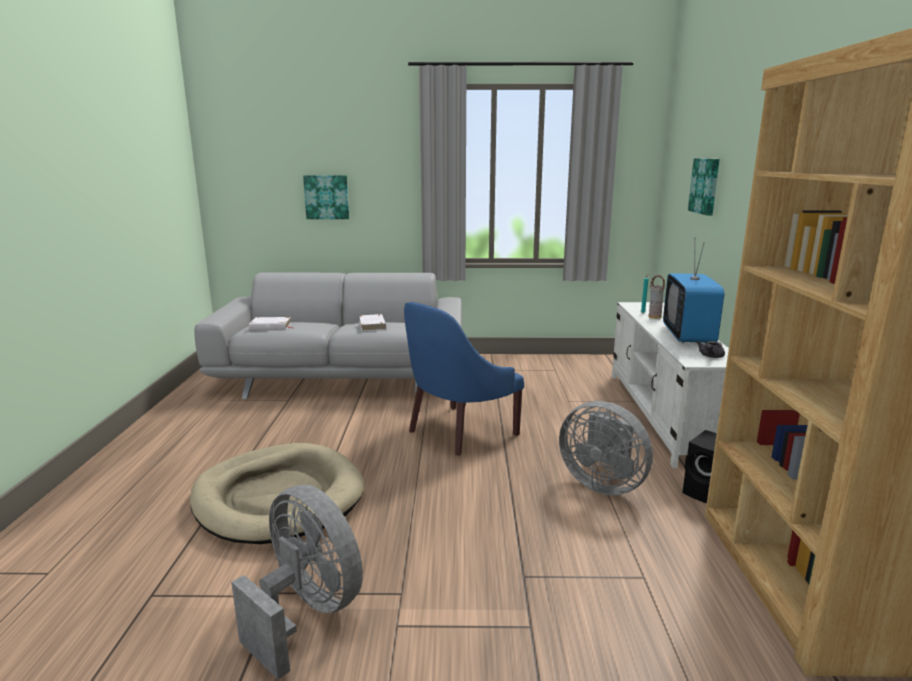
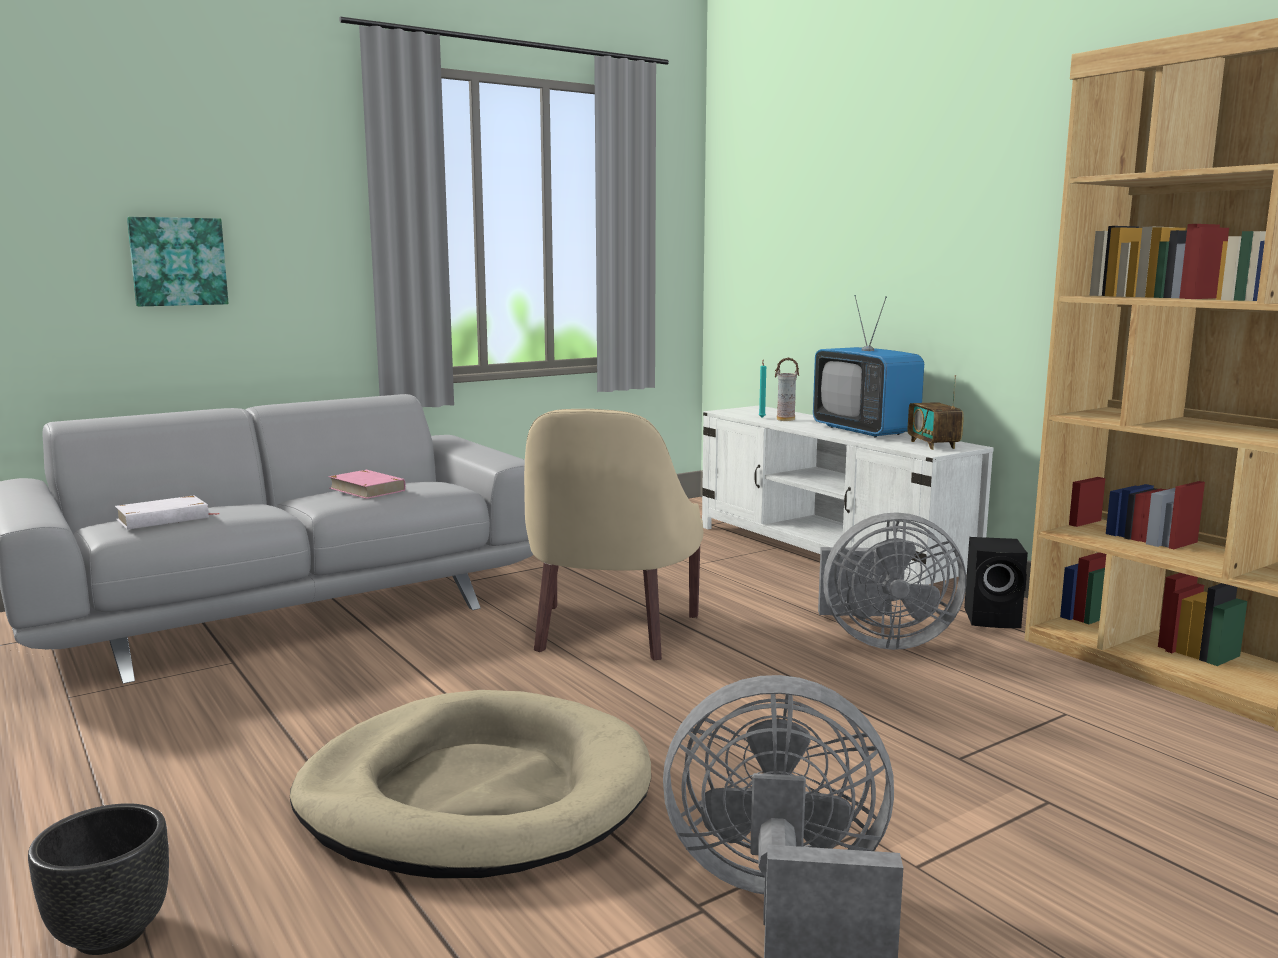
camera: 35 degrees left, 5 degrees down
white book [359,314,386,331] -> pink book [328,470,406,499]
blue armchair [404,302,524,455] -> beige armchair [524,409,703,660]
picture [688,158,720,215] -> none
grey teapot [697,341,725,358] -> radio [908,375,964,450]
none -> black planter [28,803,169,955]

